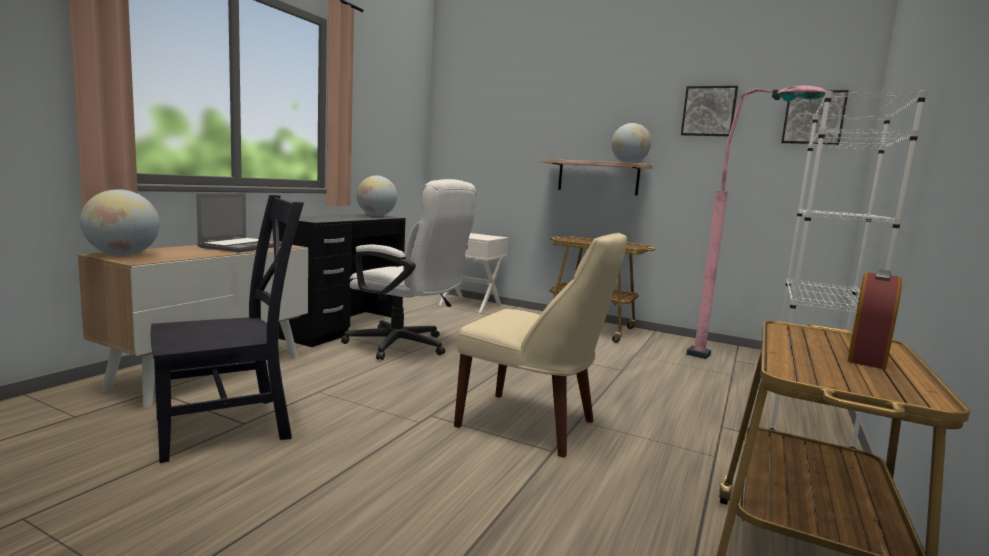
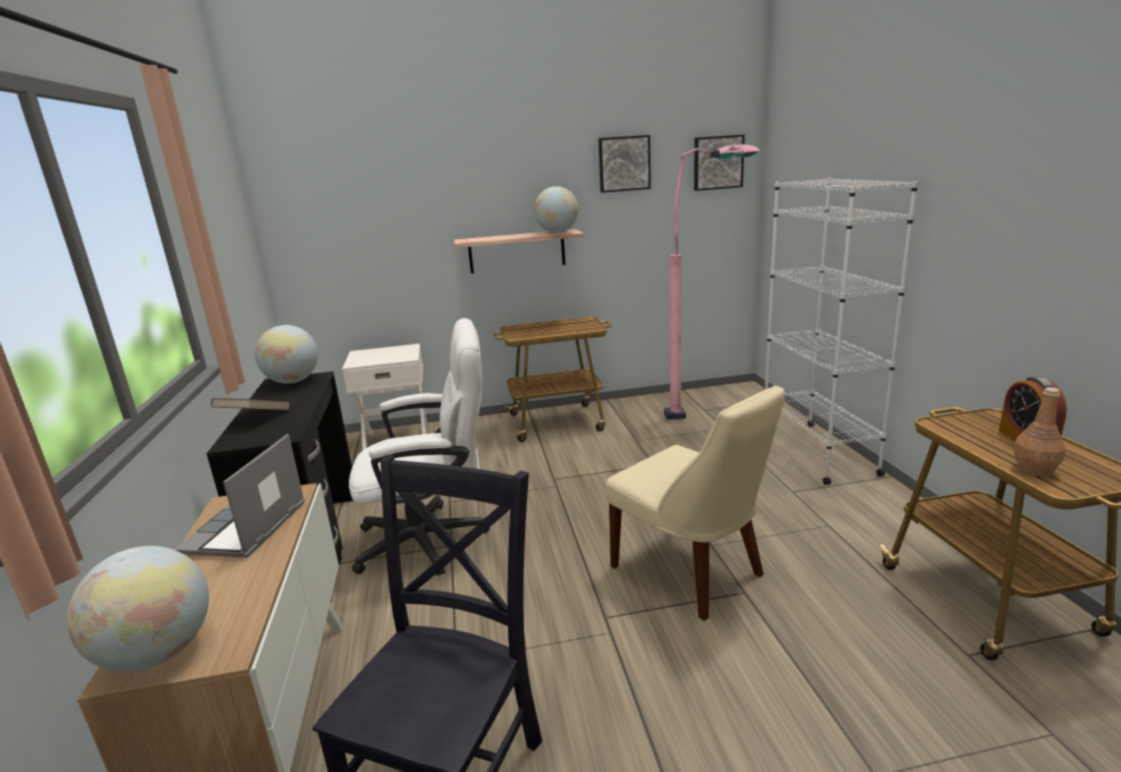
camera: 35 degrees left, 10 degrees up
laptop [196,193,282,252] -> laptop turned 150 degrees counterclockwise [174,434,305,558]
beige chair [454,233,627,458] -> beige chair turned 60 degrees clockwise [606,386,785,621]
none -> brown book [211,398,290,410]
none -> brown bottle [1013,387,1066,477]

